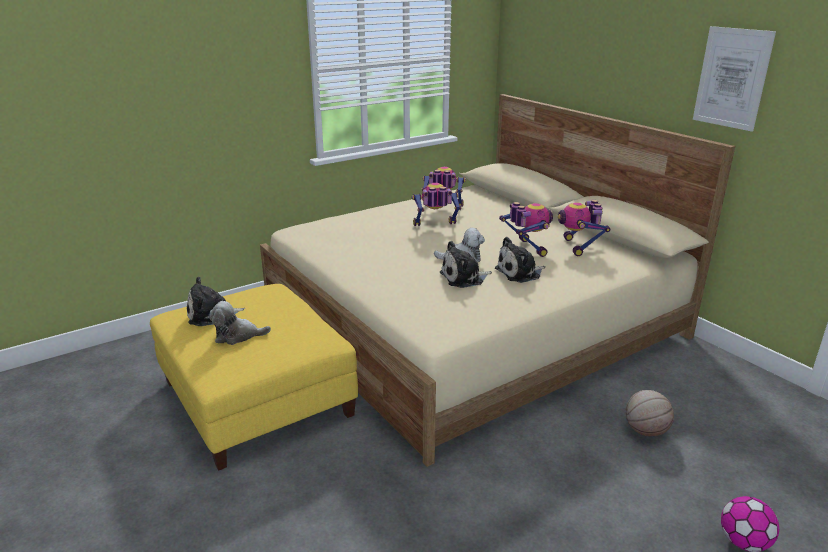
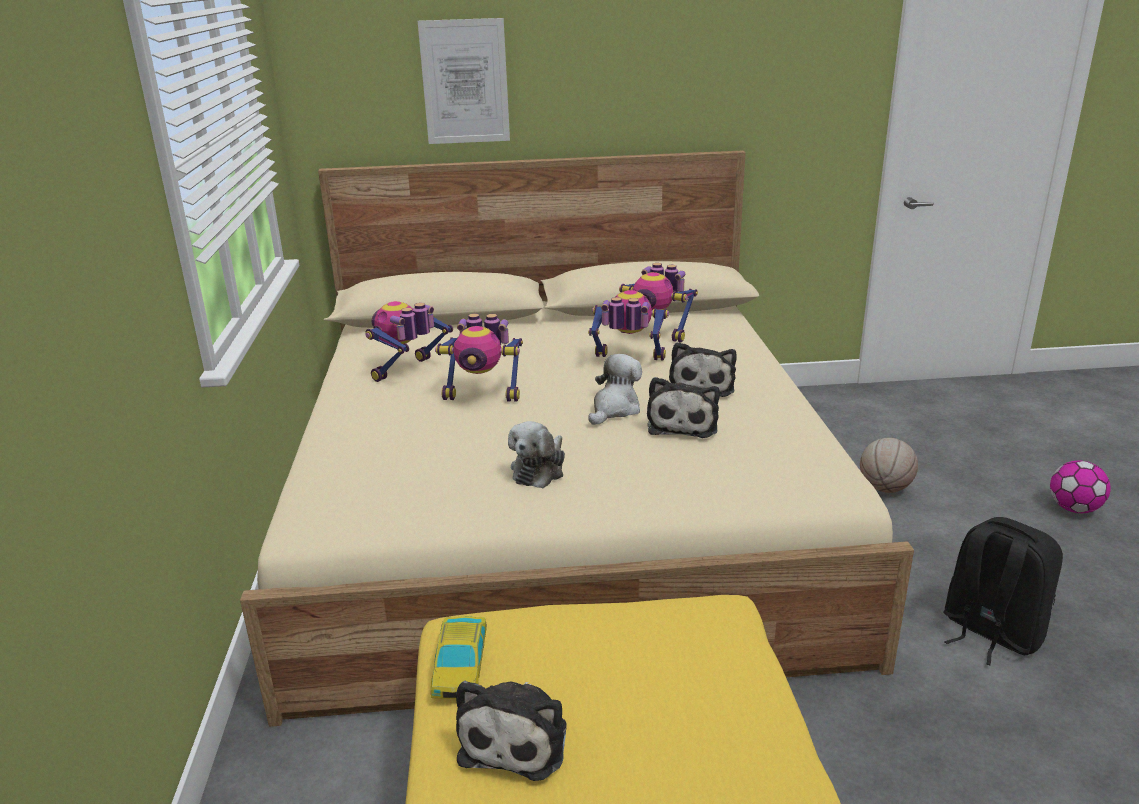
camera: 60 degrees left, 0 degrees up
plush toy [209,301,271,345] -> plush toy moved to [508,421,565,488]
toy robot [412,183,461,226] -> toy robot turned 105 degrees counterclockwise [435,313,523,402]
picture [693,26,776,132] -> picture moved to [418,18,510,144]
none -> toy car [431,616,487,699]
none -> black backpack [943,517,1063,665]

